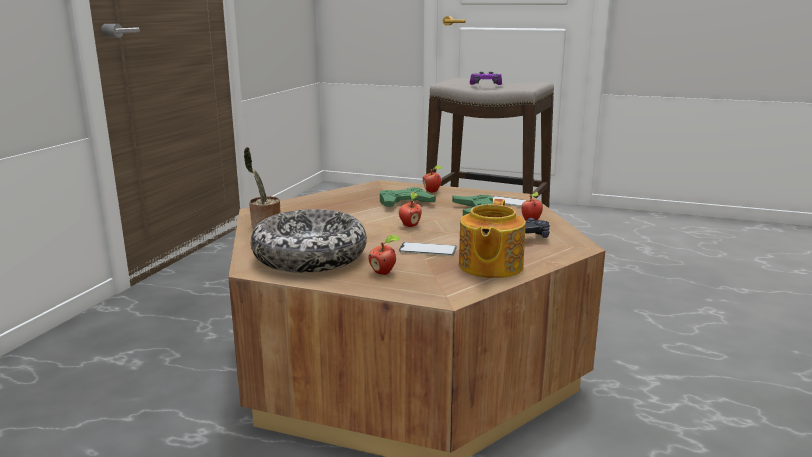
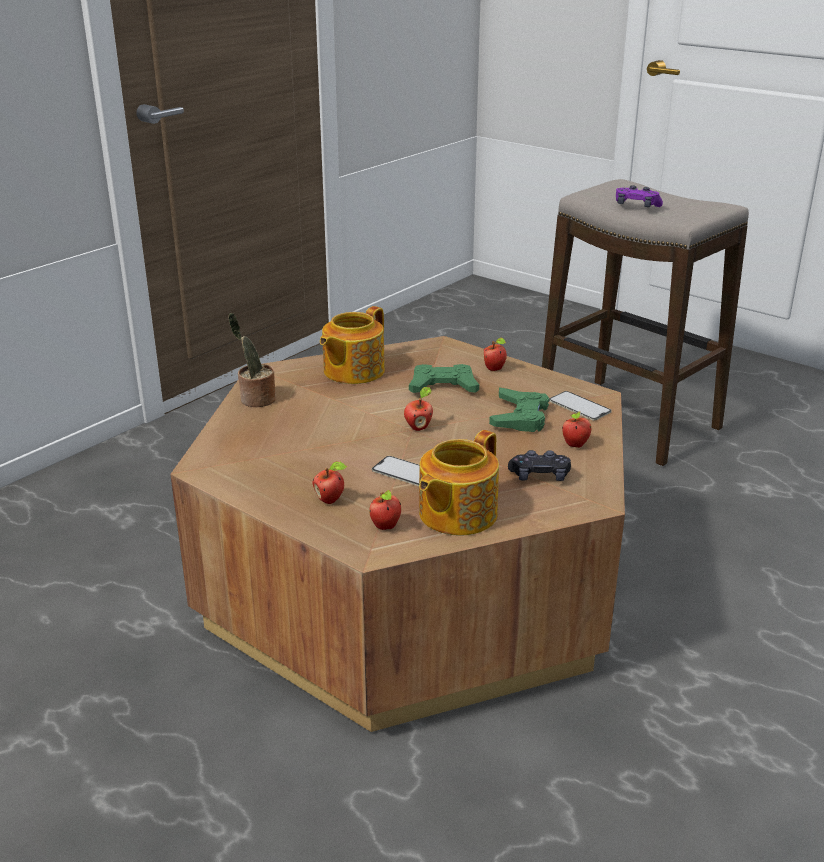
camera: 20 degrees right, 10 degrees up
bowl [251,209,367,273] -> none
none -> teapot [320,306,385,384]
none -> apple [370,490,401,530]

